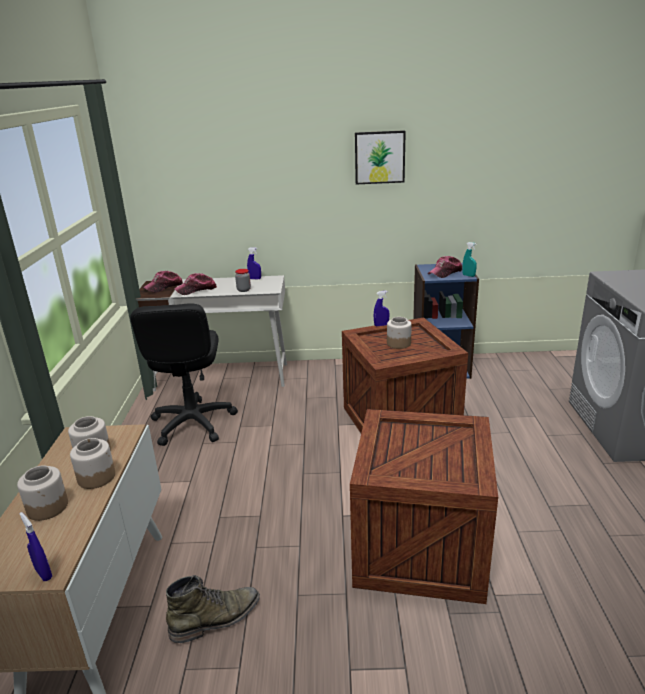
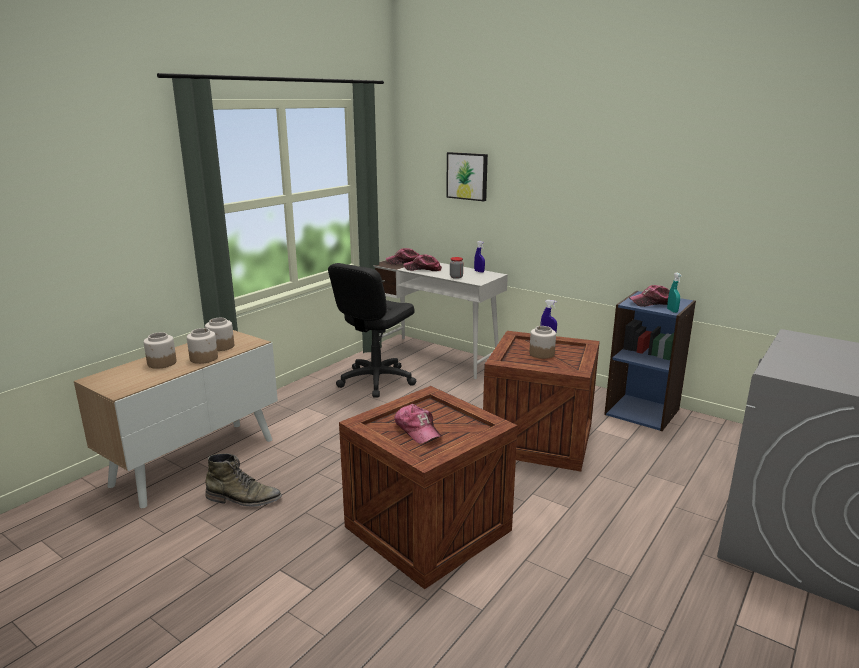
camera: 35 degrees right, 5 degrees down
blue spray bottle [20,512,52,581] -> none
picture [355,130,406,184] -> picture moved to [446,152,488,201]
none -> cap [394,404,442,444]

